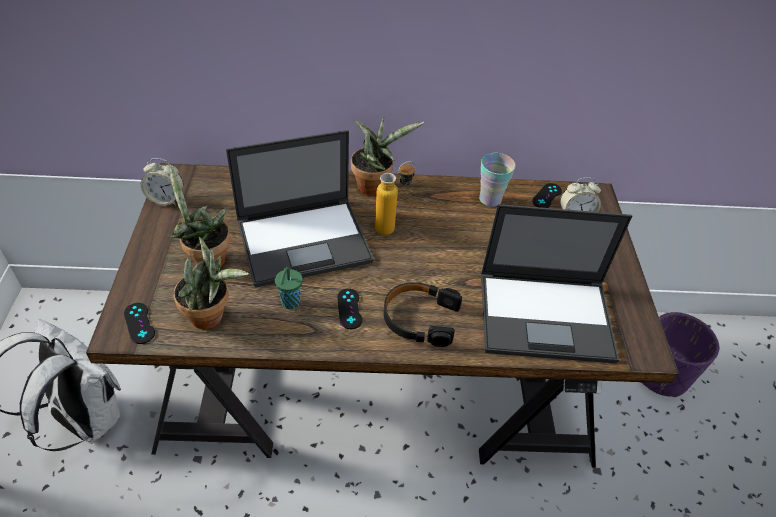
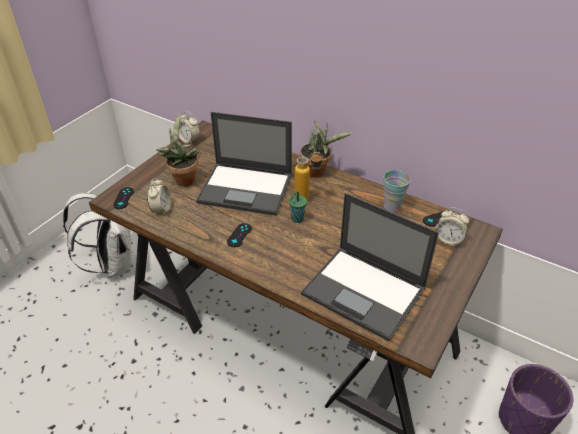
camera: 35 degrees right, 5 degrees down
potted plant [174,236,249,330] -> alarm clock [147,178,171,216]
green cup [275,267,303,309] -> green cup moved to [289,191,307,223]
black headphones [384,282,462,347] -> none

